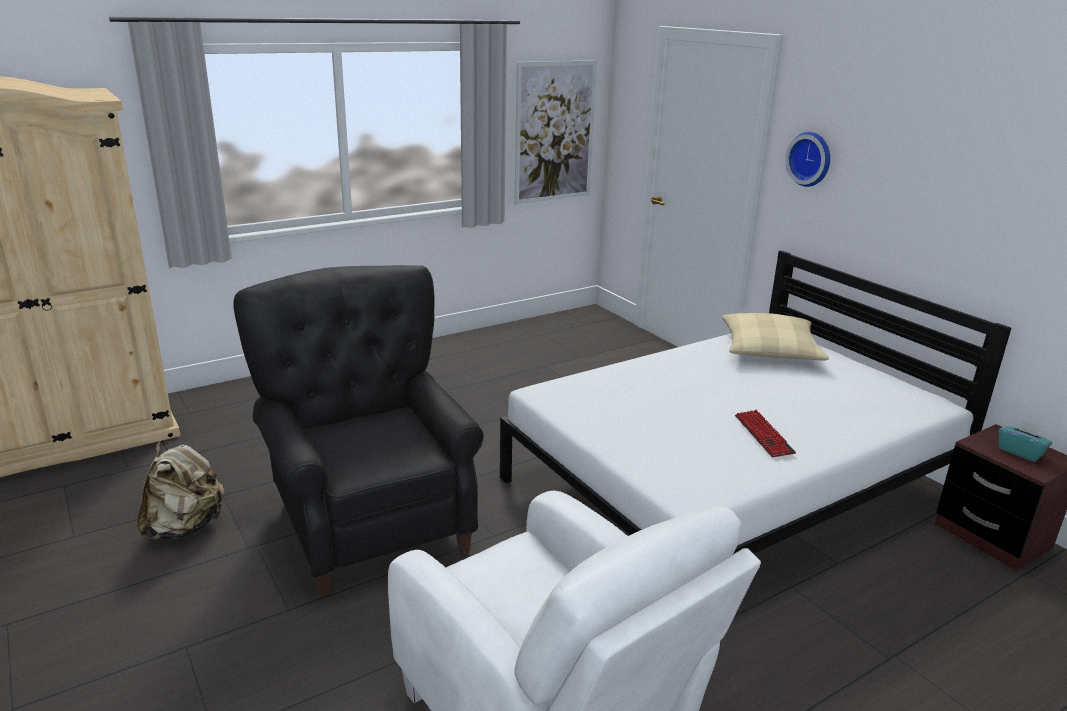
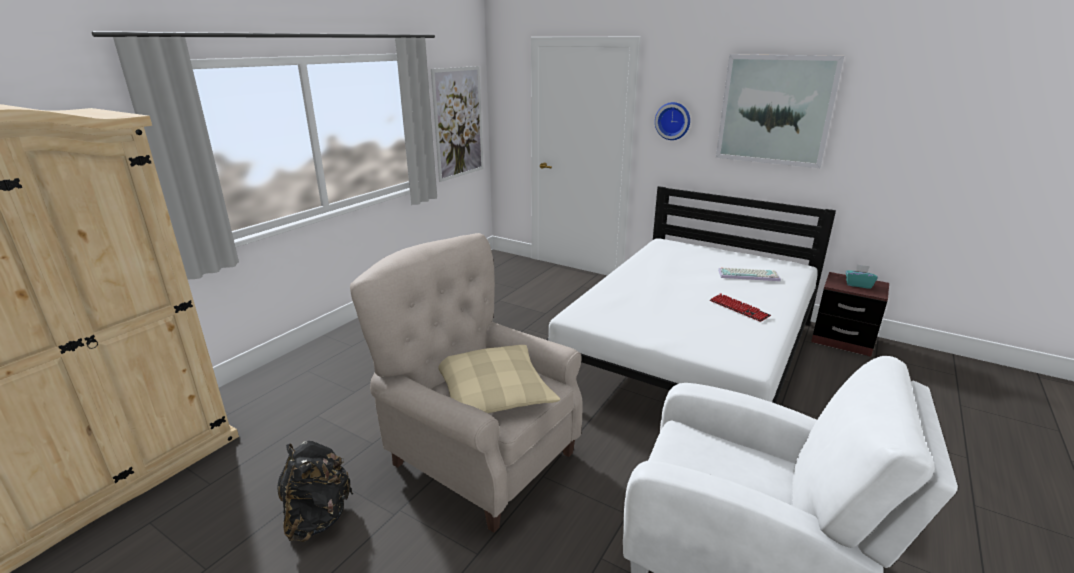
camera: 25 degrees left, 0 degrees up
beige backpack [137,440,225,541] -> black backpack [277,441,353,542]
black armchair [233,265,483,597] -> beige armchair [350,233,583,533]
beige pillow [722,313,829,360] -> beige pillow moved to [438,345,560,413]
none -> picture [716,54,844,168]
none -> keyboard [718,267,781,281]

